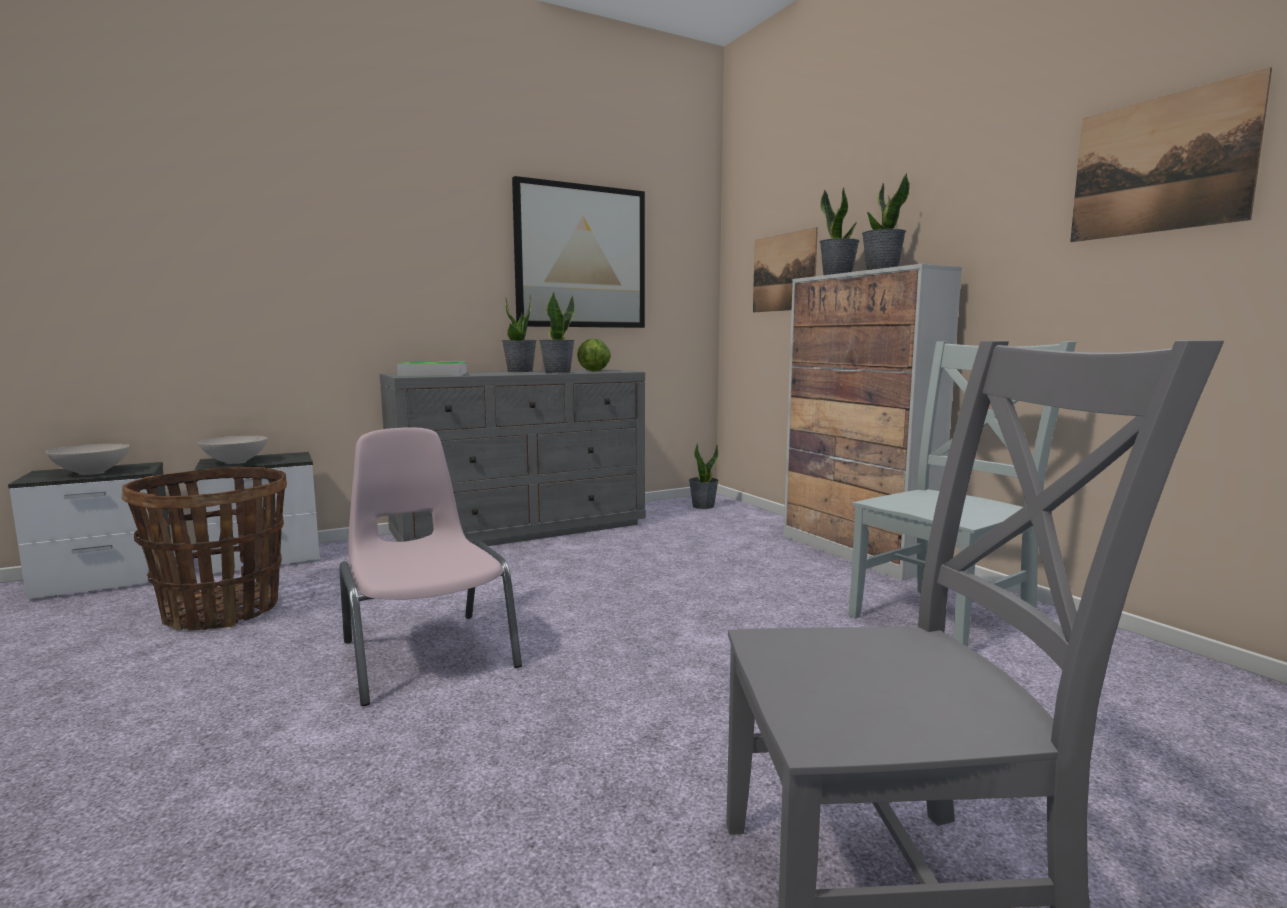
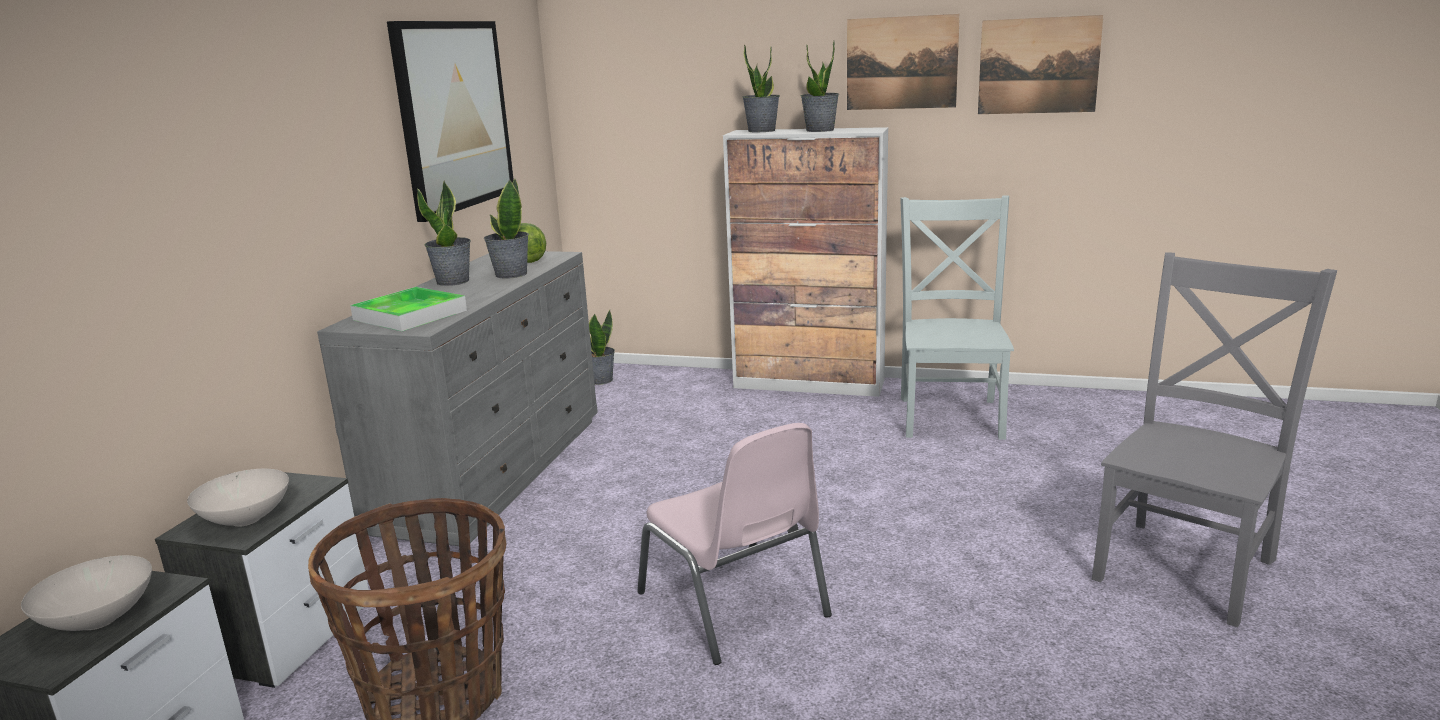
camera: 45 degrees left, 10 degrees up
pink chair [339,427,522,706] -> pink chair turned 135 degrees counterclockwise [637,423,832,665]
picture [753,227,818,312] -> picture moved to [847,14,960,110]

